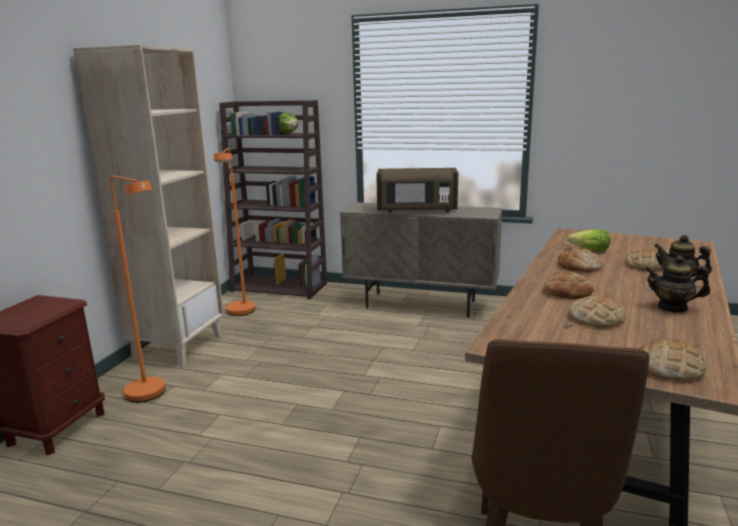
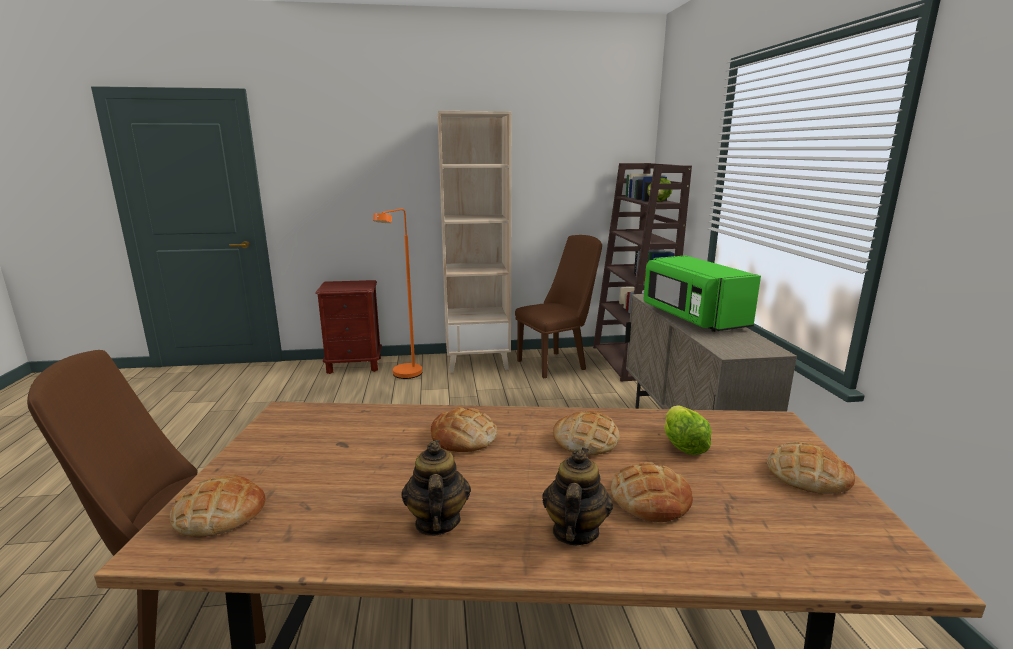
camera: 65 degrees right, 0 degrees up
orange floor lamp [214,148,256,316] -> brown chair [515,235,602,378]
brown microwave [376,168,458,212] -> green microwave [643,255,761,332]
bread [569,296,626,327] -> bread moved to [767,442,855,494]

